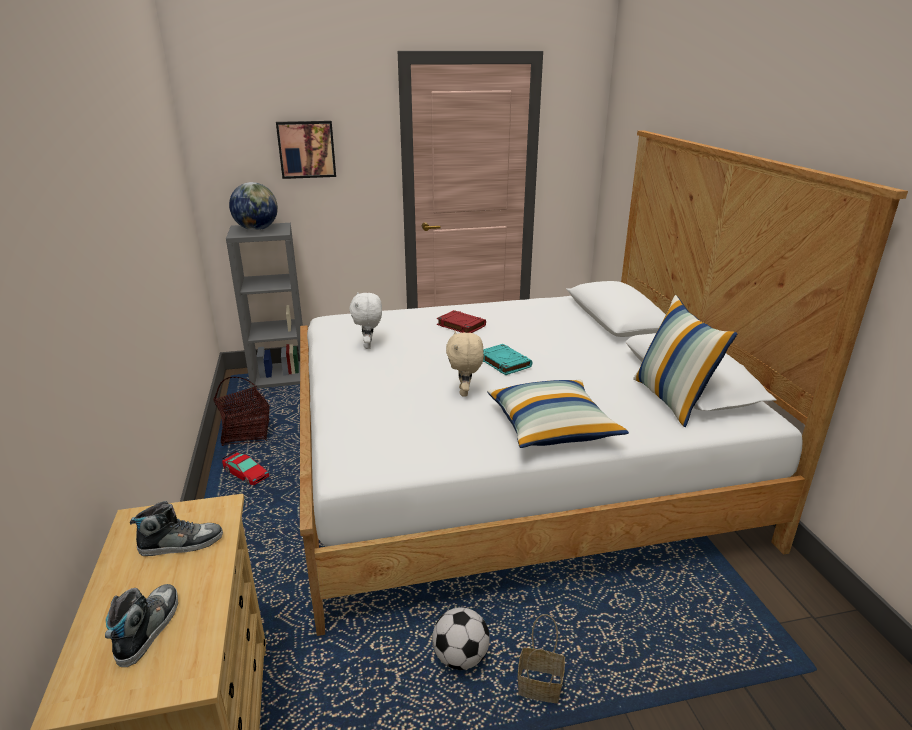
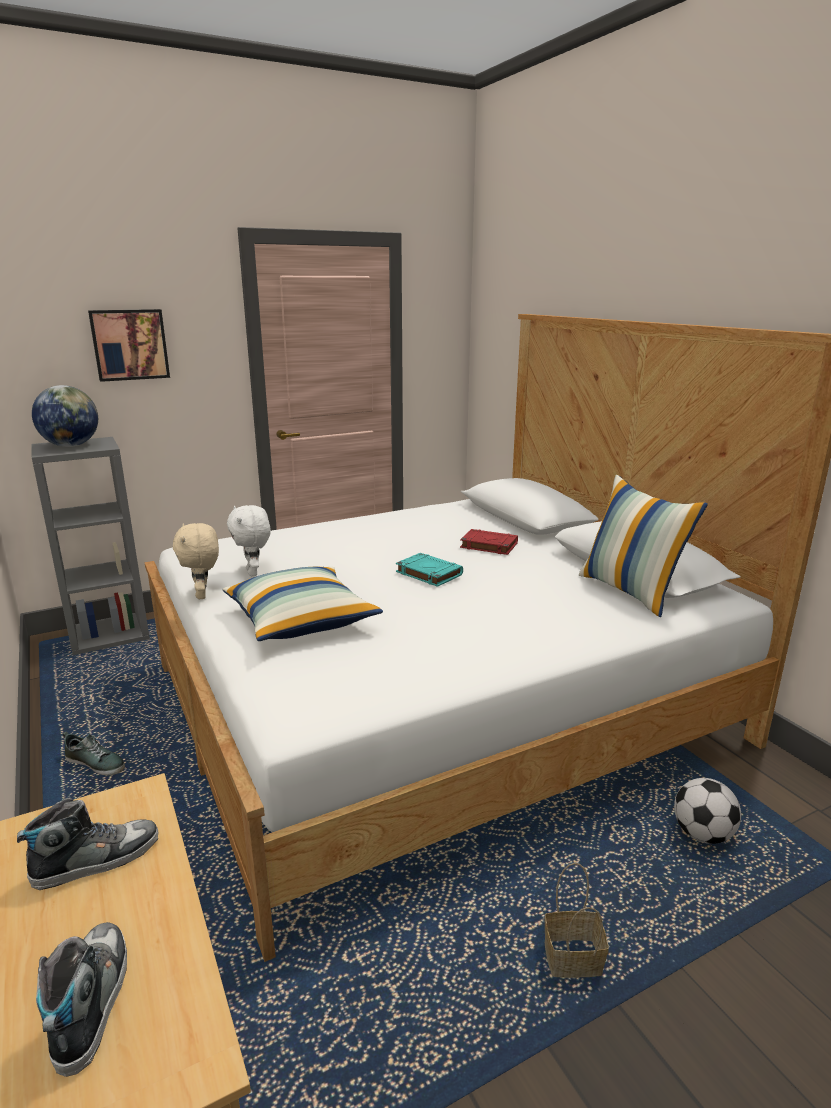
camera: 15 degrees left, 5 degrees down
basket [213,377,270,446] -> none
toy car [222,451,269,485] -> shoe [62,732,125,776]
football [432,607,490,670] -> football moved to [674,778,741,844]
red book [437,310,486,333] -> red book moved to [460,529,518,555]
beige plush toy [446,331,484,396] -> beige plush toy moved to [173,523,219,599]
pillow [487,380,629,448] -> pillow moved to [223,567,383,641]

